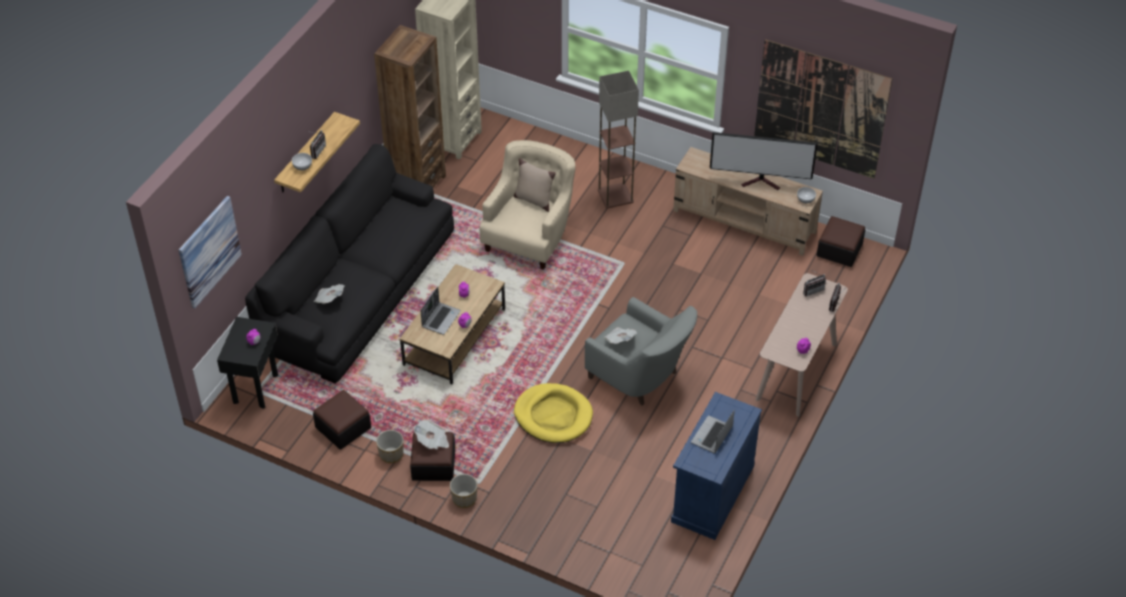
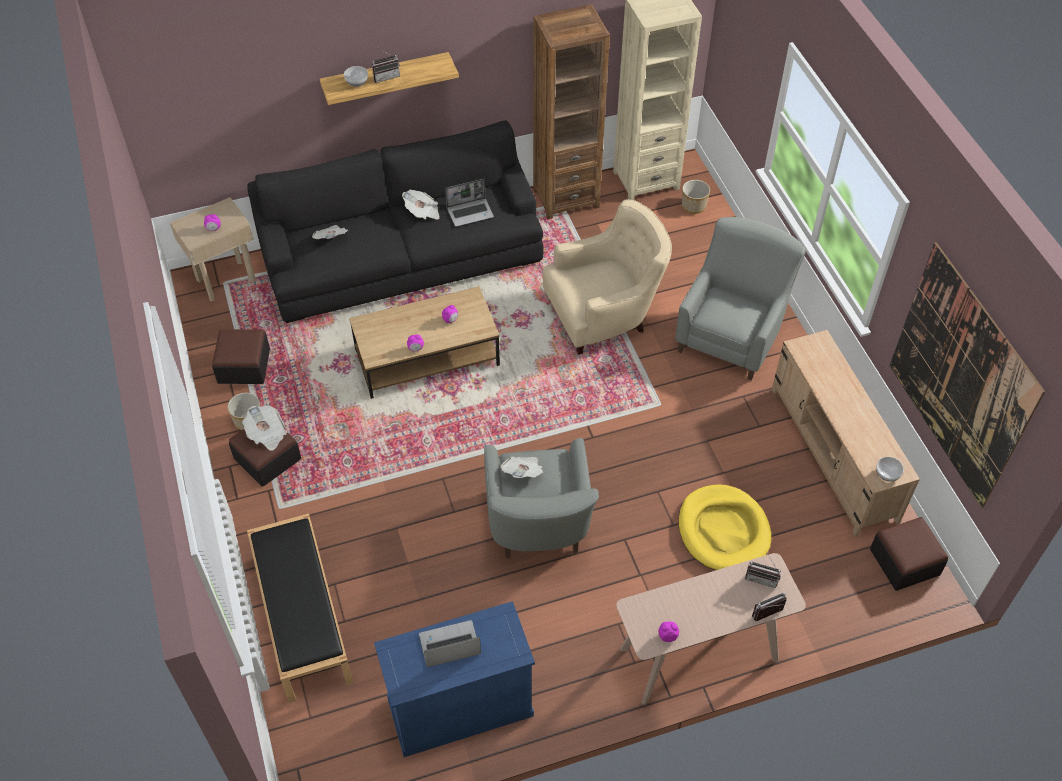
camera: 45 degrees right, 5 degrees up
picture [179,196,242,308] -> none
black side table [217,317,278,409] -> beige side table [170,197,256,301]
laptop [421,287,461,335] -> laptop moved to [445,179,494,227]
planter [450,474,477,508] -> planter moved to [682,180,710,214]
beige pillow [514,158,556,212] -> none
yellow dog bed [514,383,593,443] -> yellow dog bed moved to [679,485,771,570]
floor lamp [598,71,639,209] -> grey armchair [675,217,806,380]
television [710,132,818,190] -> none
none -> black bench [247,513,354,703]
none -> newspaper [402,190,439,219]

